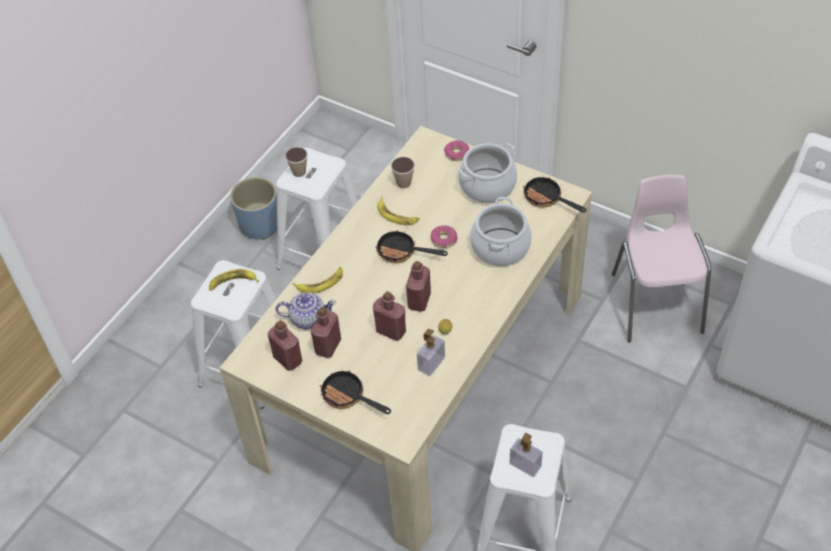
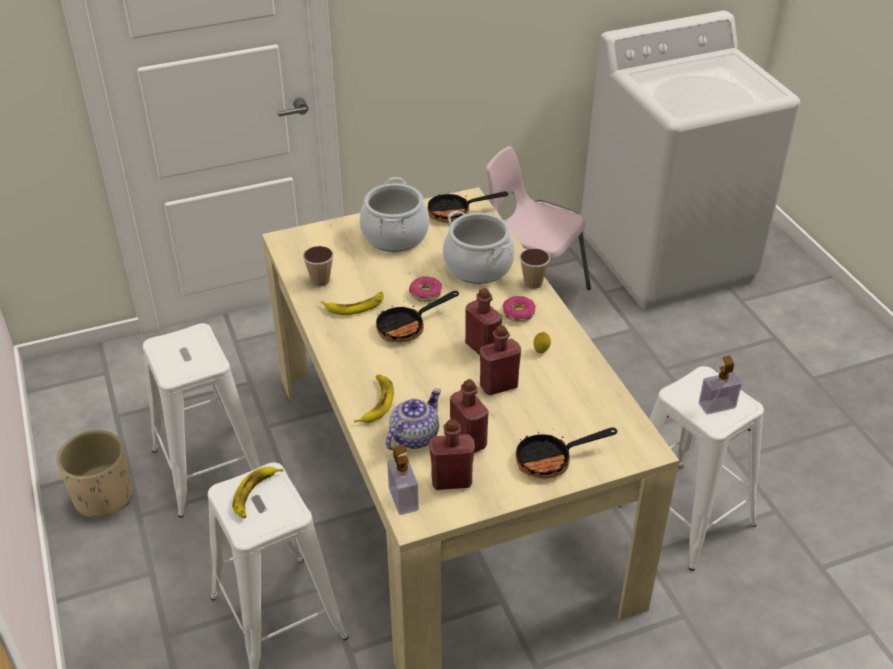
camera: 55 degrees left, 10 degrees down
blue planter [230,177,278,240] -> beige planter [57,430,133,519]
cup [285,147,308,177] -> cup moved to [520,248,550,289]
soap dispenser [417,329,445,376] -> soap dispenser moved to [387,444,419,515]
donut [444,140,469,161] -> donut moved to [502,296,536,322]

